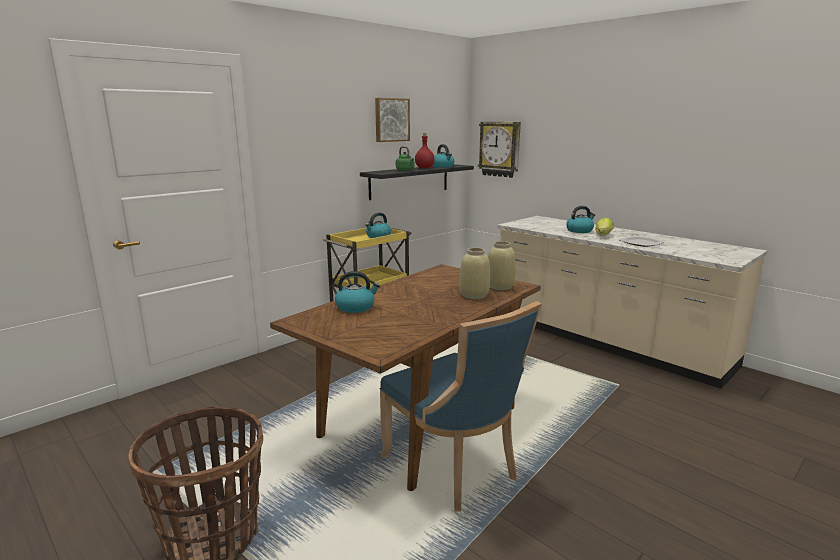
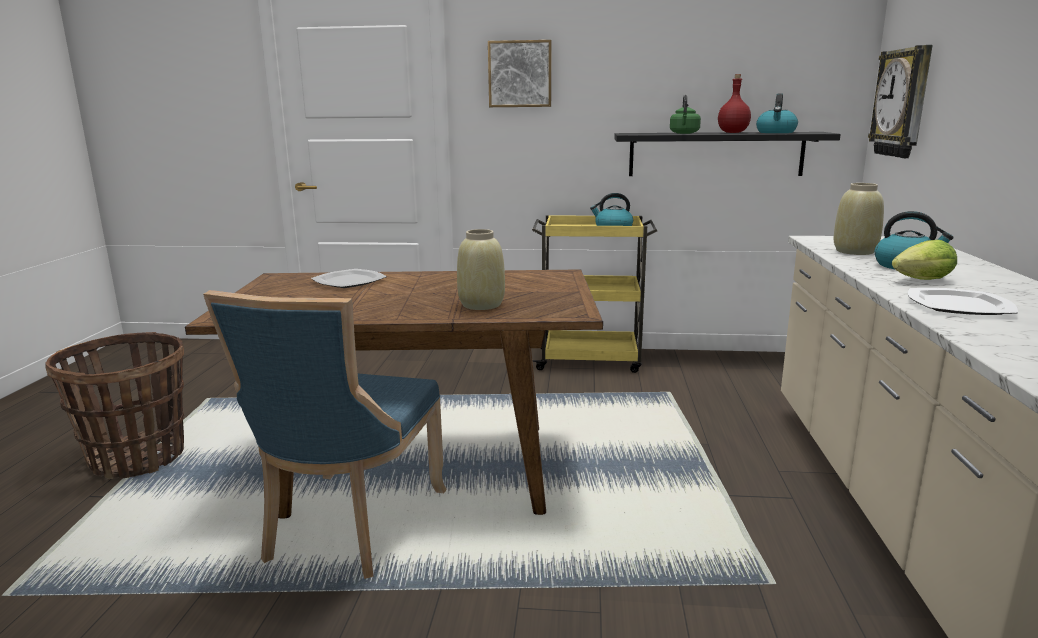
camera: 50 degrees right, 0 degrees up
kettle [335,271,380,313] -> plate [311,269,387,288]
picture [375,98,410,142] -> picture moved to [488,40,552,107]
beige vase [488,241,516,290] -> beige vase moved to [834,183,884,255]

